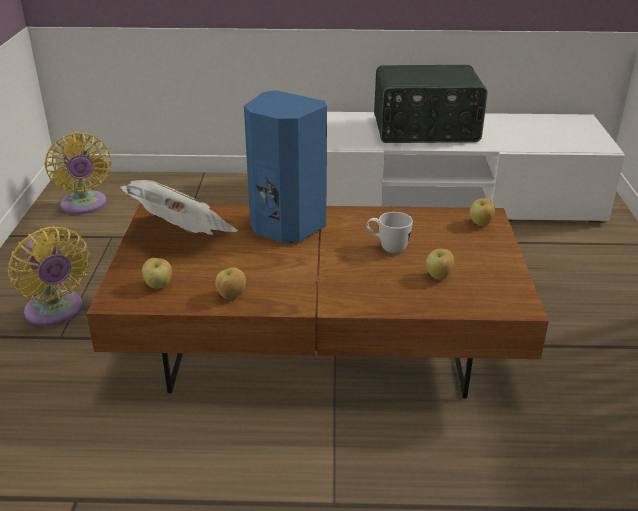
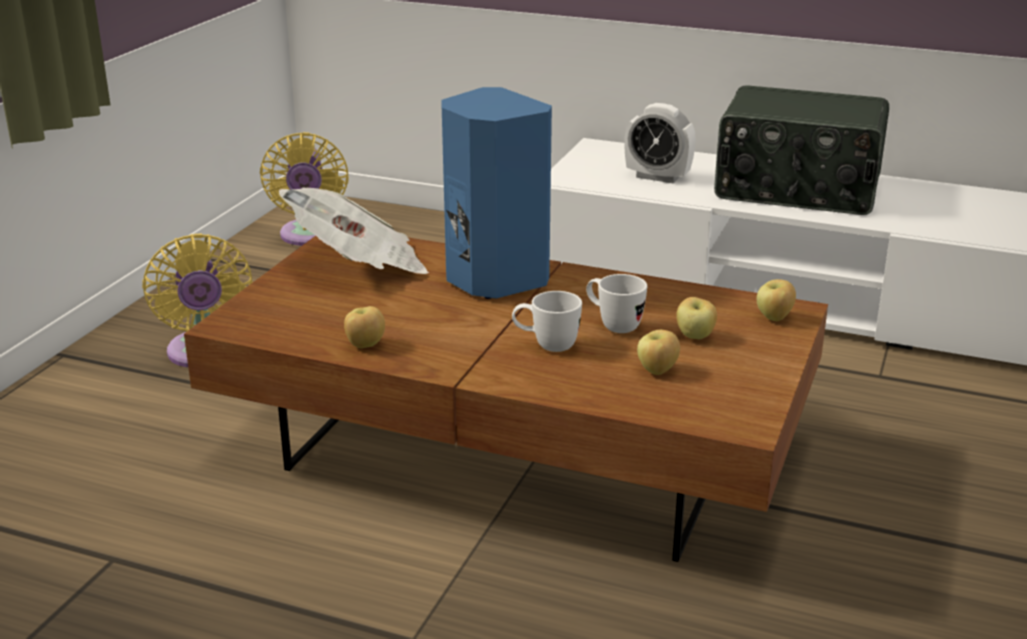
camera: 20 degrees right, 5 degrees down
apple [142,258,172,289] -> apple moved to [676,297,717,340]
none -> white mug [512,291,582,352]
none -> alarm clock [624,103,696,183]

